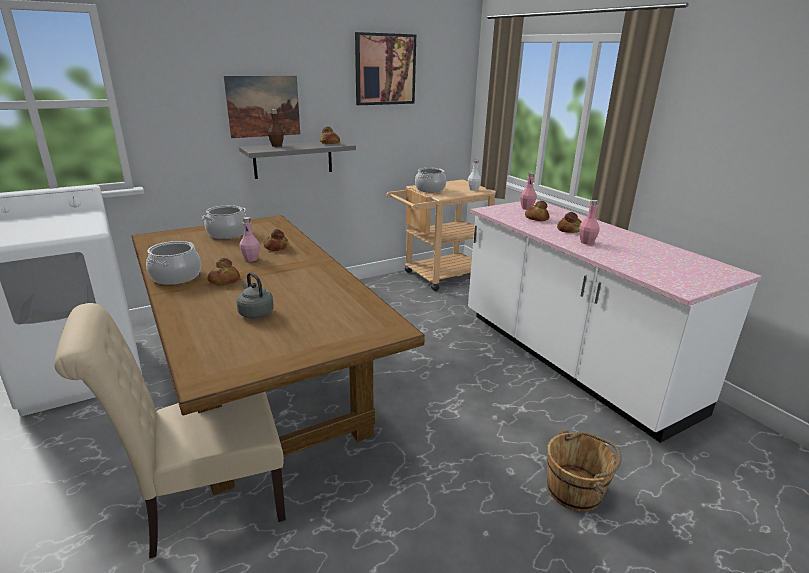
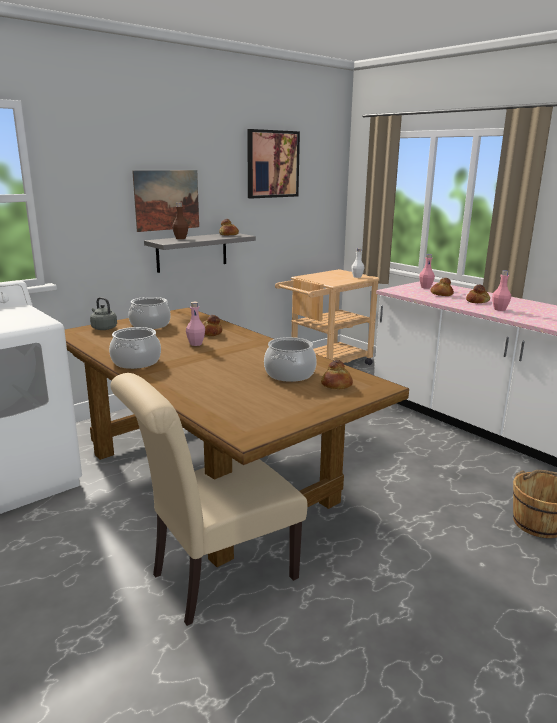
camera: 10 degrees left, 5 degrees down
bread [207,258,240,285] -> bread moved to [321,360,353,389]
grey kettle [237,272,274,319] -> grey kettle moved to [90,297,117,330]
cooking pot [415,168,446,192] -> cooking pot moved to [264,337,317,382]

